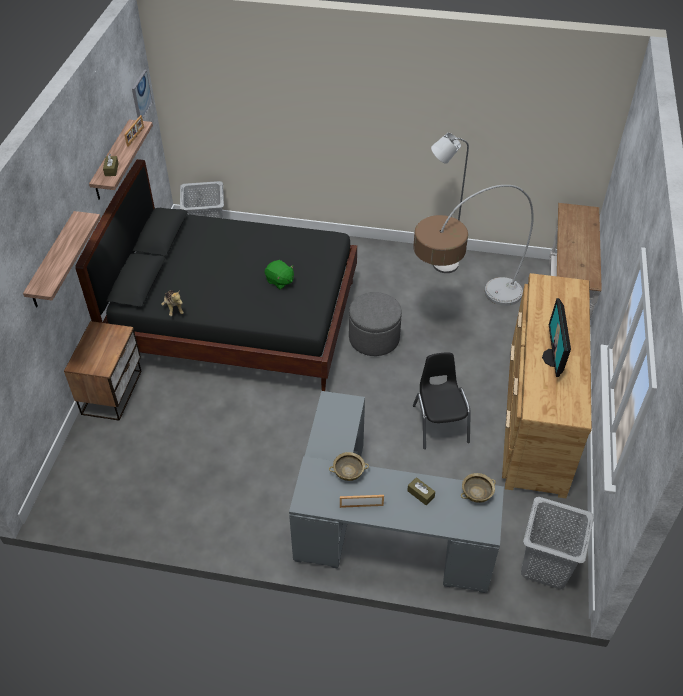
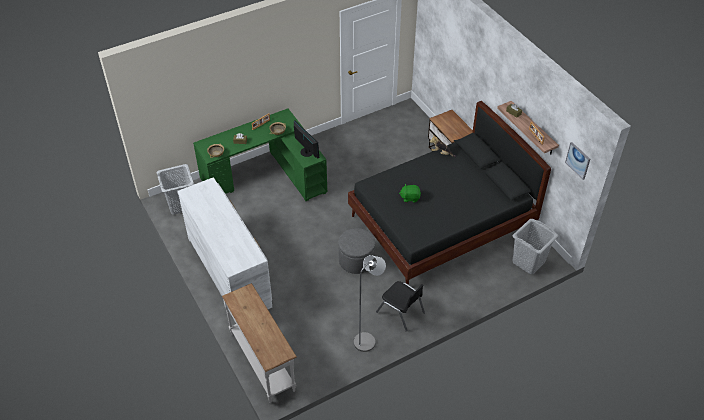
camera: 140 degrees right, 0 degrees up
shelf [23,211,101,307] -> none
grey desk [289,391,504,593] -> green desk [193,109,327,201]
floor lamp [413,185,534,306] -> none
black chair [413,352,471,449] -> black chair moved to [376,281,425,332]
brown dresser [502,273,592,498] -> white dresser [177,177,272,309]
monitor [542,298,571,377] -> monitor moved to [294,121,319,159]

